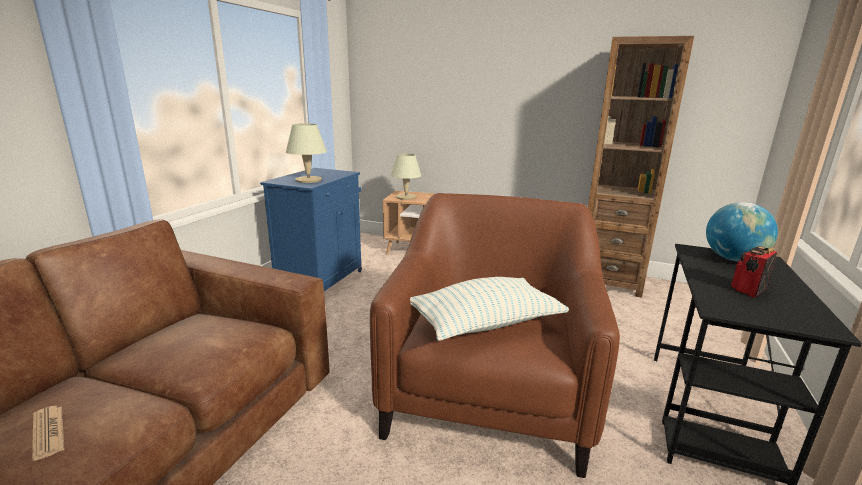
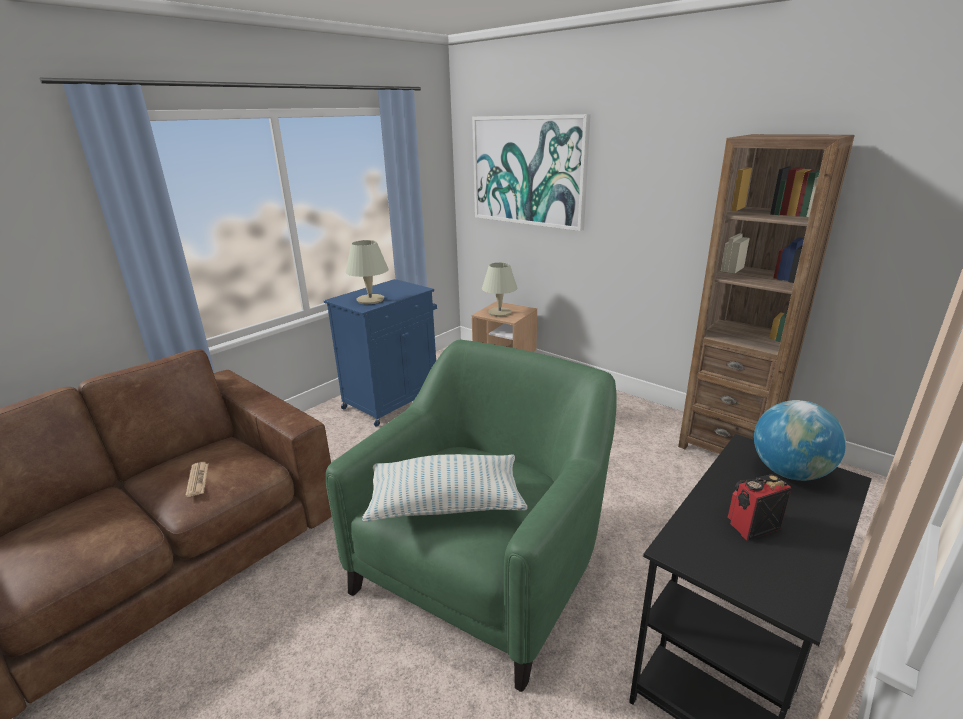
camera: 20 degrees right, 5 degrees up
newspaper [32,406,64,461] -> newspaper moved to [185,462,209,497]
brown armchair [370,193,620,478] -> green armchair [326,340,617,692]
none -> picture [472,114,591,231]

